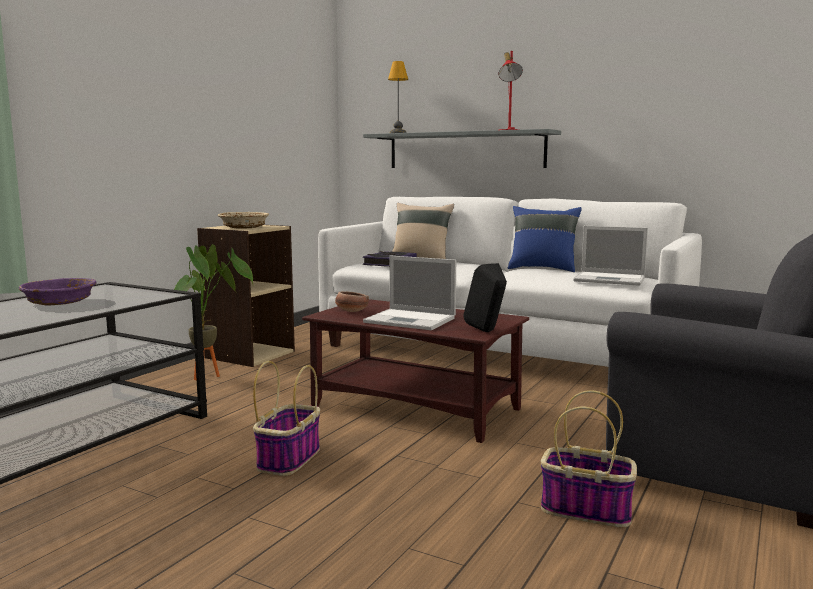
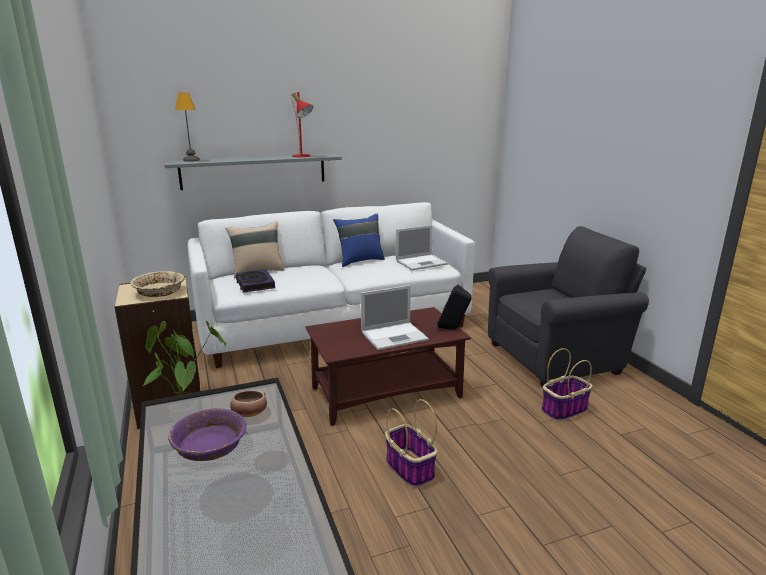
camera: 50 degrees left, 10 degrees up
bowl [335,291,369,312] -> bowl moved to [230,390,267,417]

